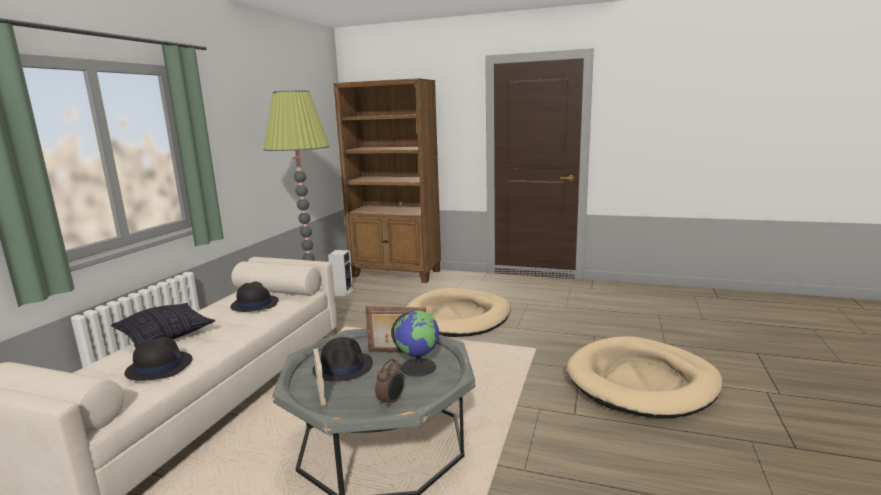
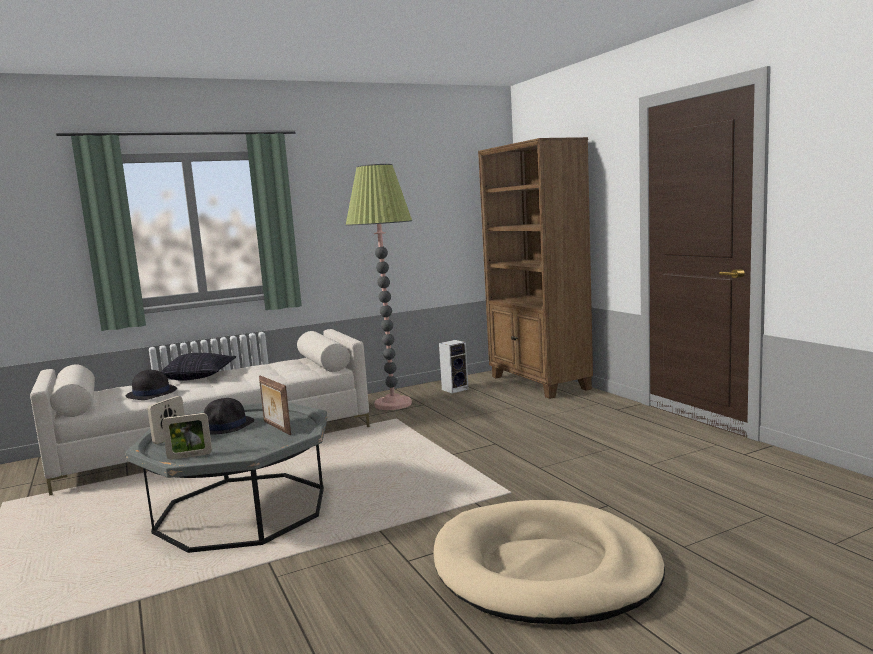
camera: 45 degrees right, 5 degrees down
black hat [230,282,279,312] -> none
alarm clock [375,359,404,408] -> picture frame [162,413,212,460]
globe [391,311,439,377] -> none
beige dog bed [406,288,511,337] -> none

